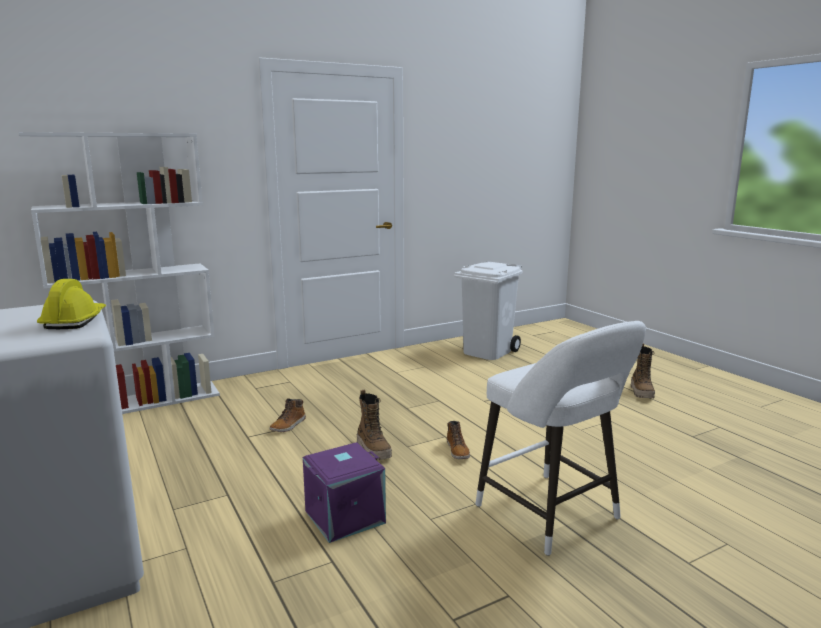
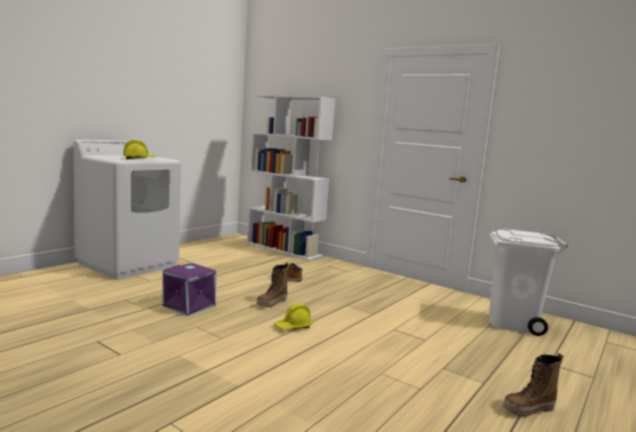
camera: 65 degrees right, 5 degrees down
boot [447,421,470,459] -> yellow hard hat [274,303,313,329]
white stool [476,321,646,556] -> none

